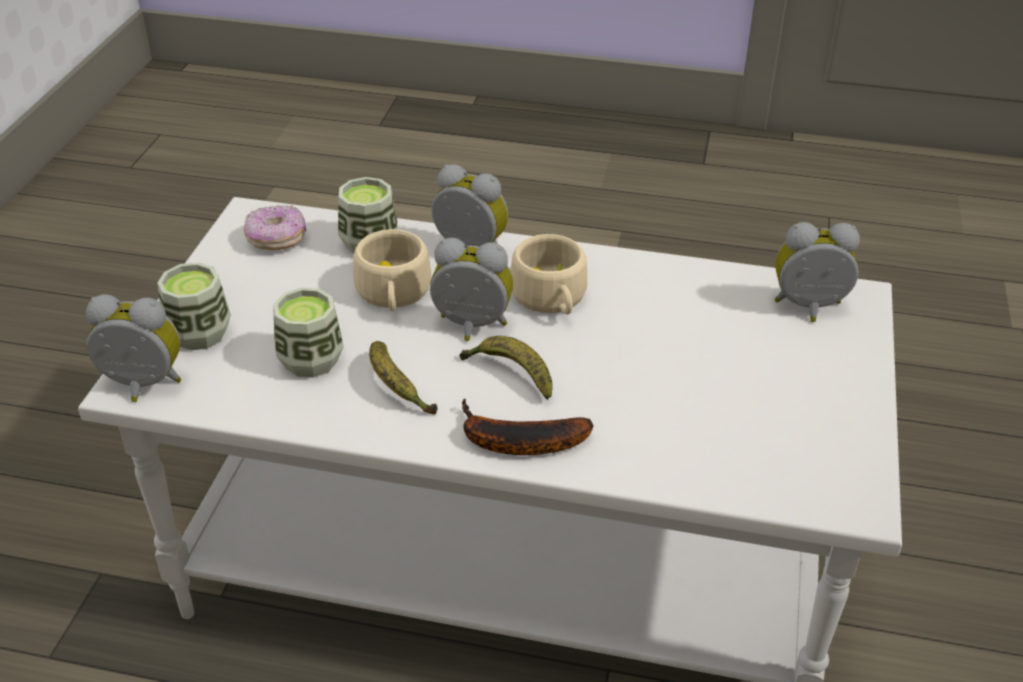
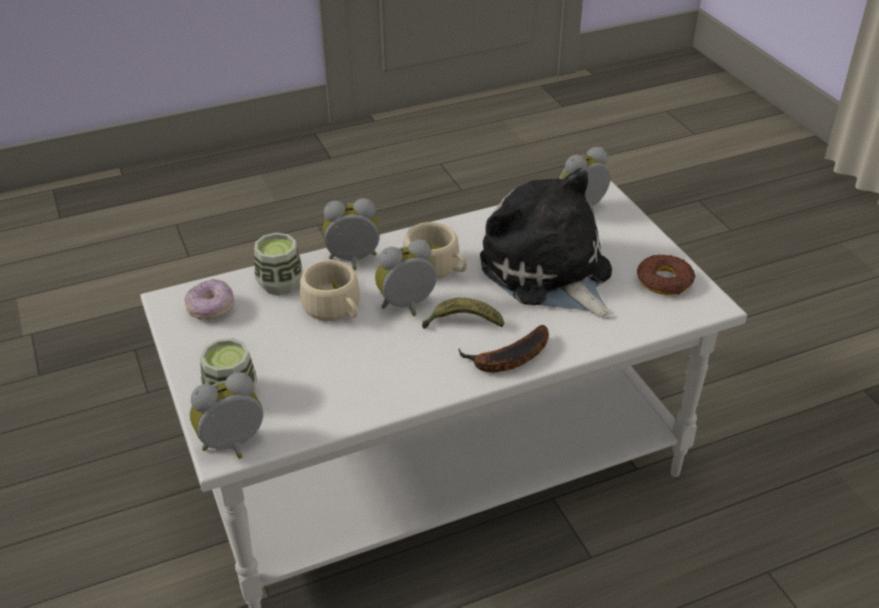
camera: 35 degrees left, 0 degrees up
cup [273,288,344,378] -> none
banana [369,341,438,415] -> none
none -> plush toy [480,168,613,319]
none -> donut [637,254,695,295]

